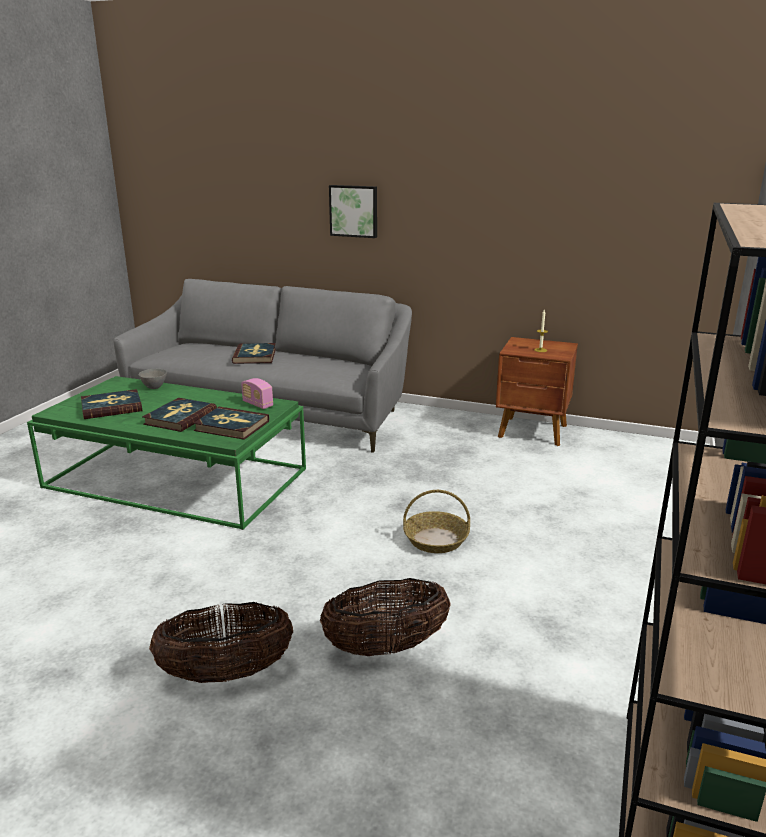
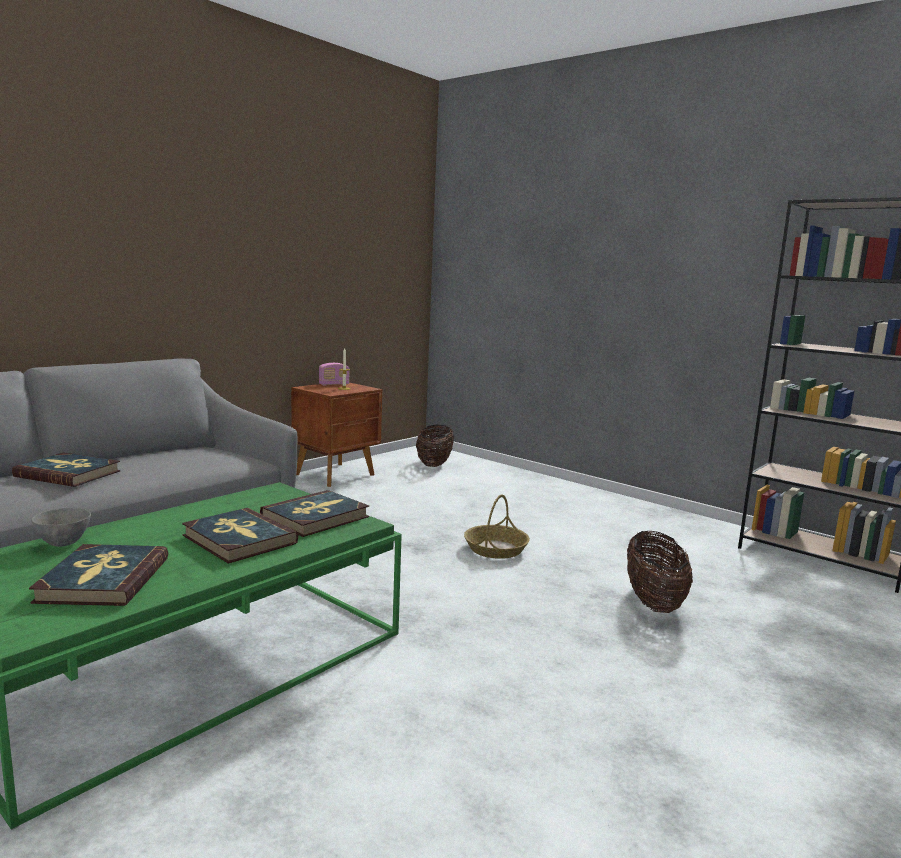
camera: 70 degrees left, 10 degrees down
basket [149,602,293,683] -> basket moved to [416,425,454,467]
radio [241,378,273,409] -> radio moved to [319,363,349,386]
picture [329,185,377,238] -> none

